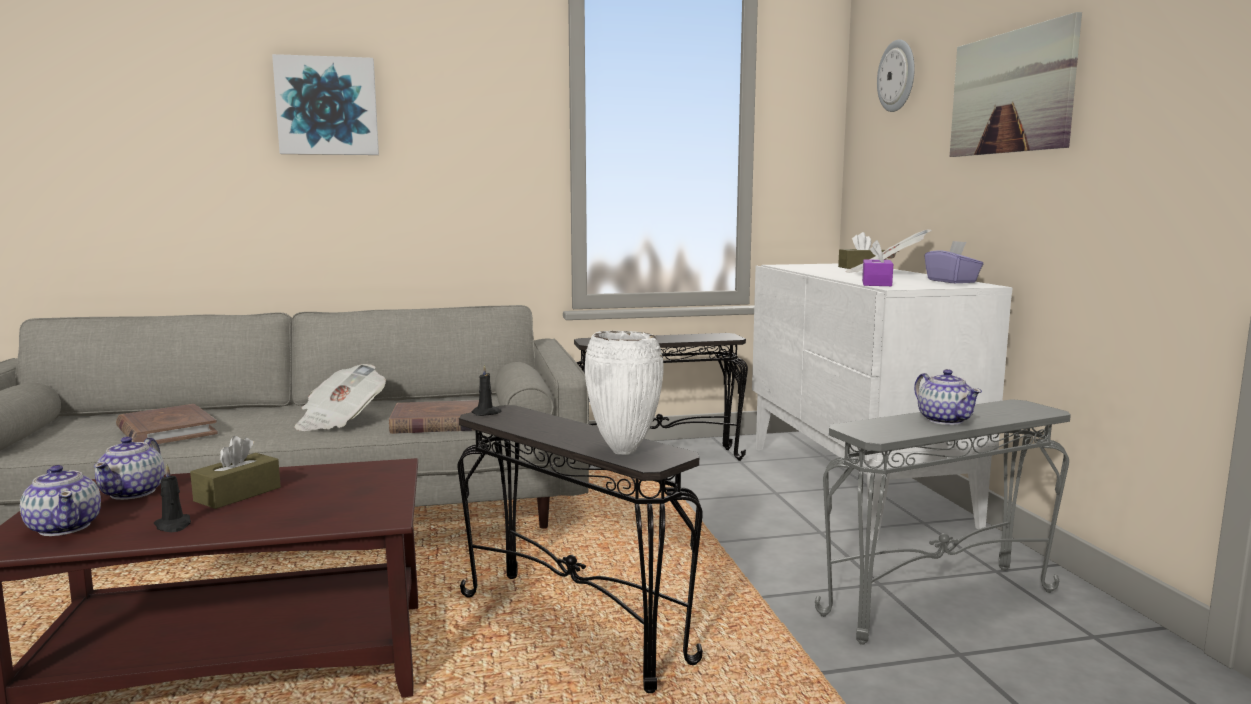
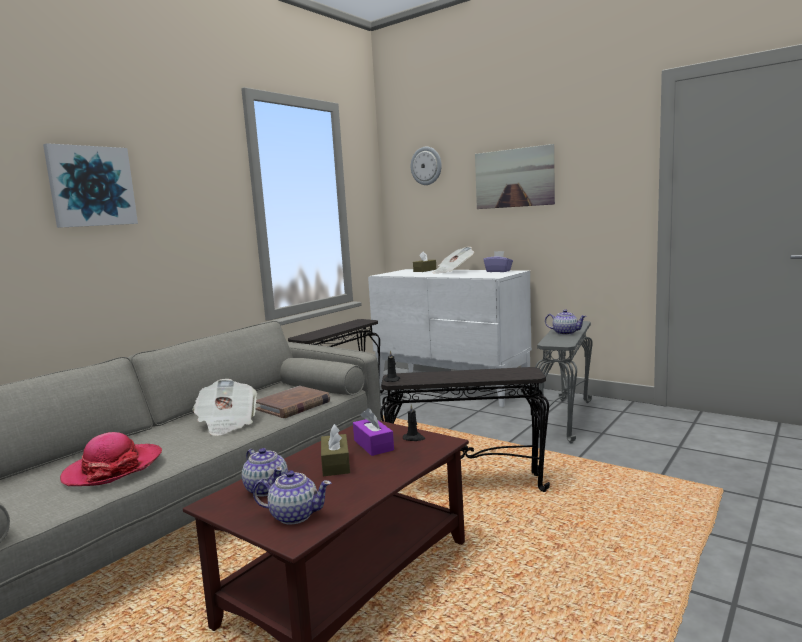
camera: 40 degrees left, 0 degrees up
brown book [116,404,218,445] -> hat [60,432,162,486]
black candle [154,465,191,532] -> black candle moved to [403,404,425,441]
white vase [585,331,664,455] -> none
purple tissue box [862,240,893,286] -> purple tissue box moved to [353,408,394,456]

